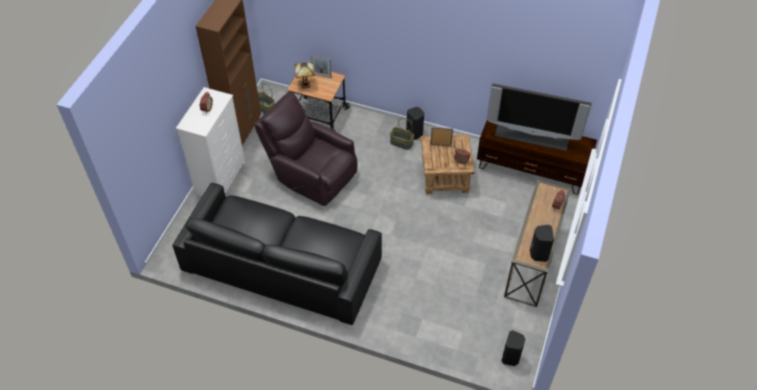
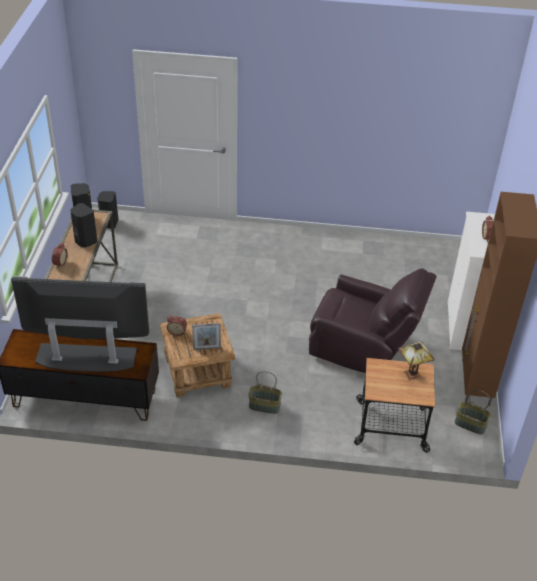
camera: 165 degrees right, 10 degrees down
black sofa [172,183,382,325] -> none
picture frame [311,55,331,78] -> none
black speaker [406,107,424,140] -> black speaker moved to [70,203,97,247]

